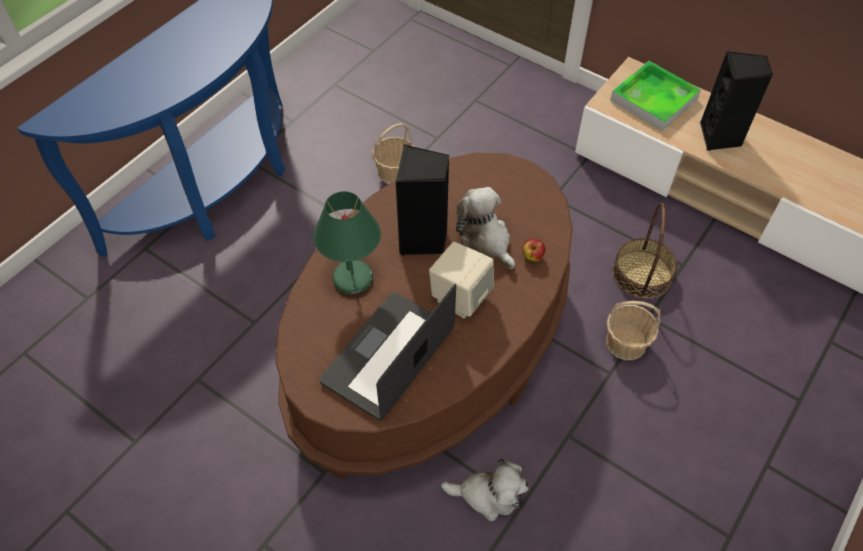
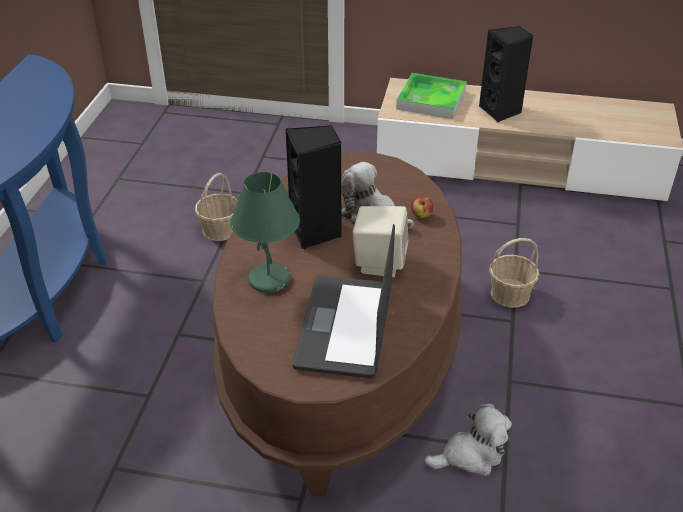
camera: 25 degrees left, 15 degrees down
basket [612,203,678,299] -> none

